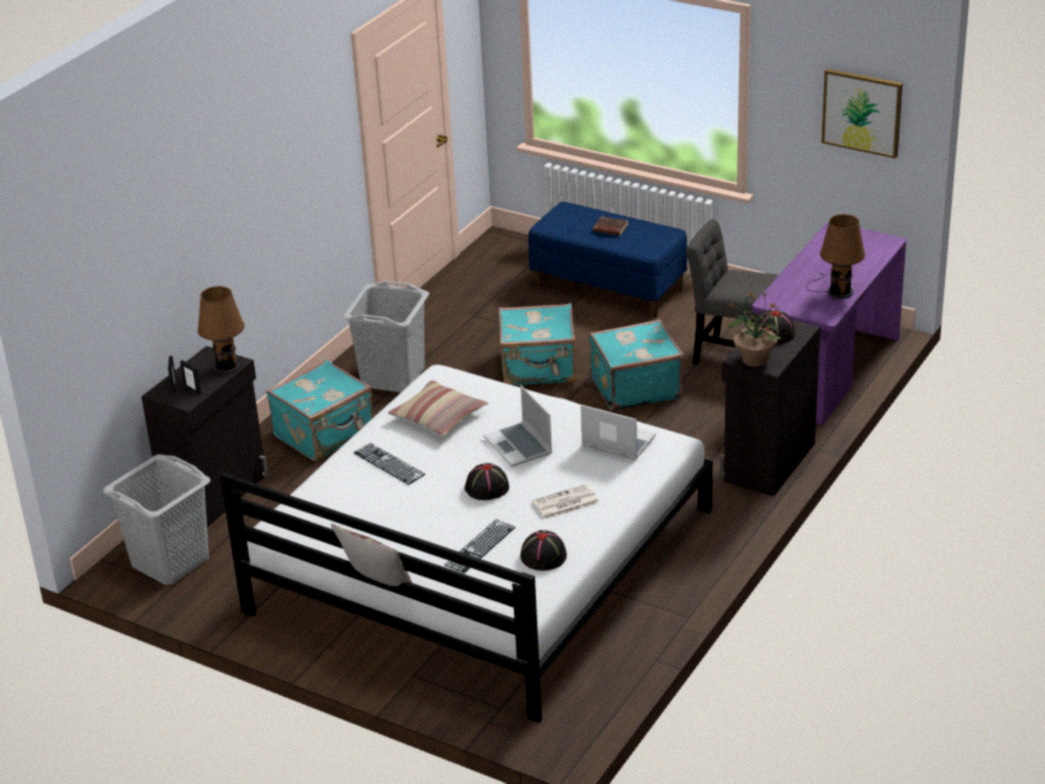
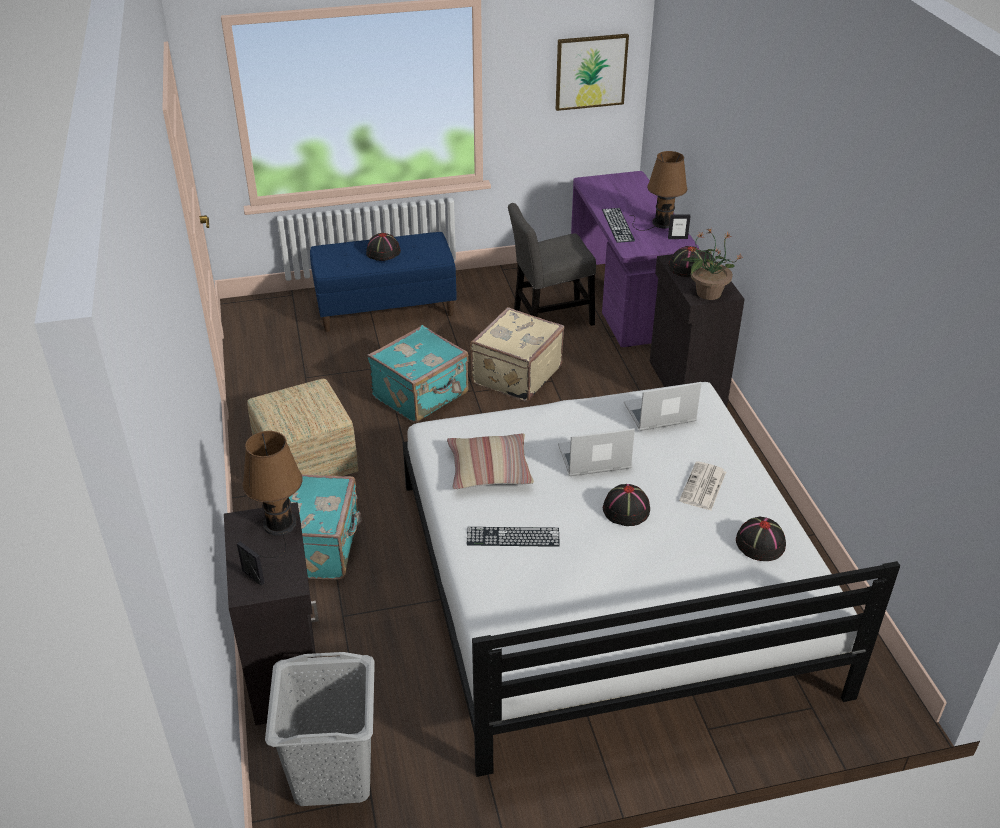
camera: 45 degrees left, 5 degrees up
picture frame [180,360,201,395] -> picture frame moved to [668,215,691,239]
pillow [331,524,412,586] -> none
grey laundry basket [342,281,429,393] -> ottoman [247,379,358,476]
keyboard [445,519,515,573] -> keyboard moved to [602,208,635,243]
laptop [484,385,552,467] -> laptop turned 150 degrees clockwise [558,428,635,476]
turquoise suitcase [589,319,683,411] -> beige suitcase [470,307,564,402]
brown book [593,216,628,236] -> black hat [366,233,401,261]

